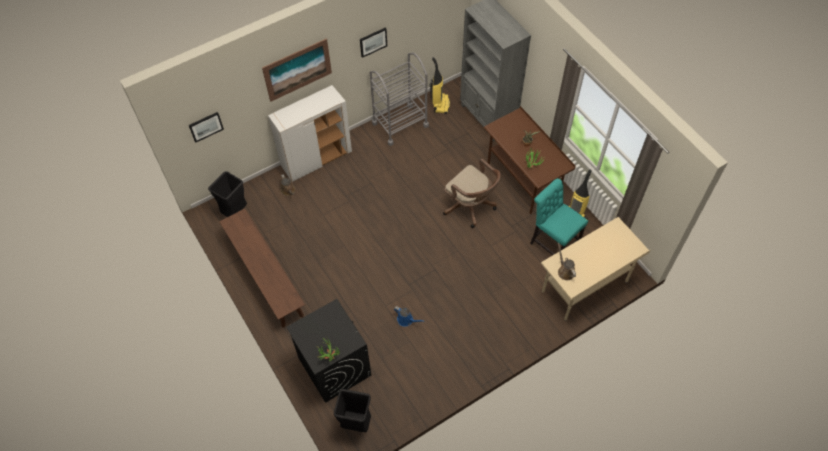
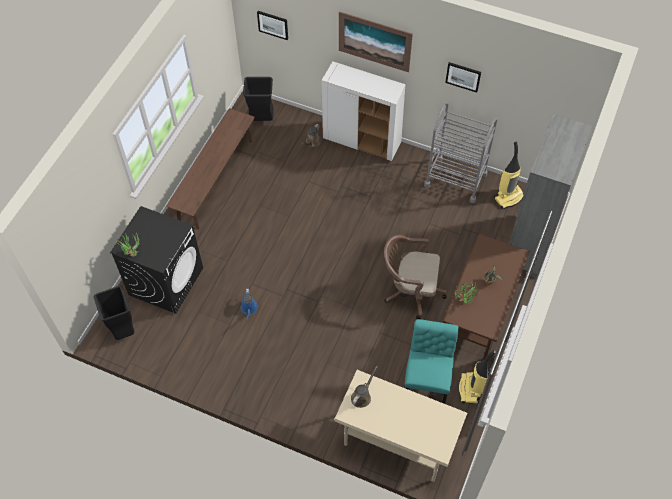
camera: 55 degrees right, 0 degrees up
brown office chair [443,159,501,228] -> brown office chair turned 90 degrees clockwise [384,235,447,319]

